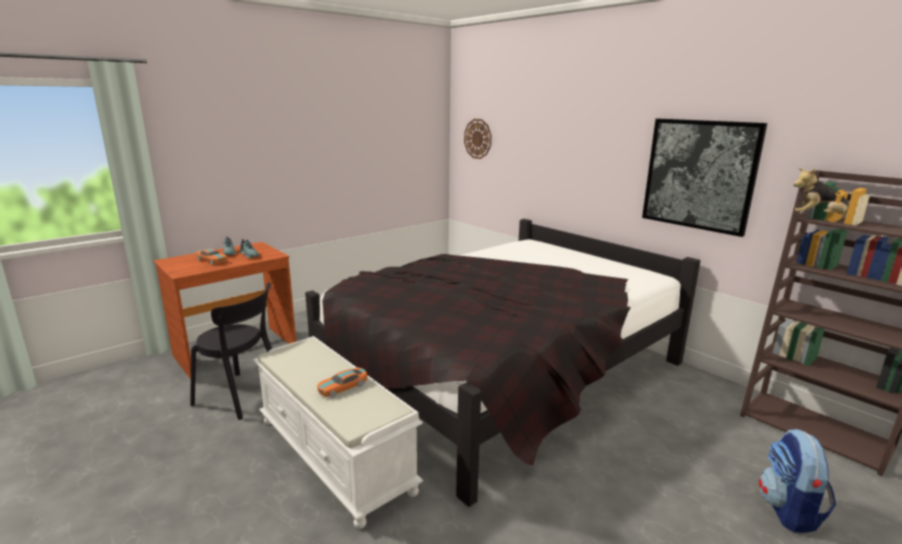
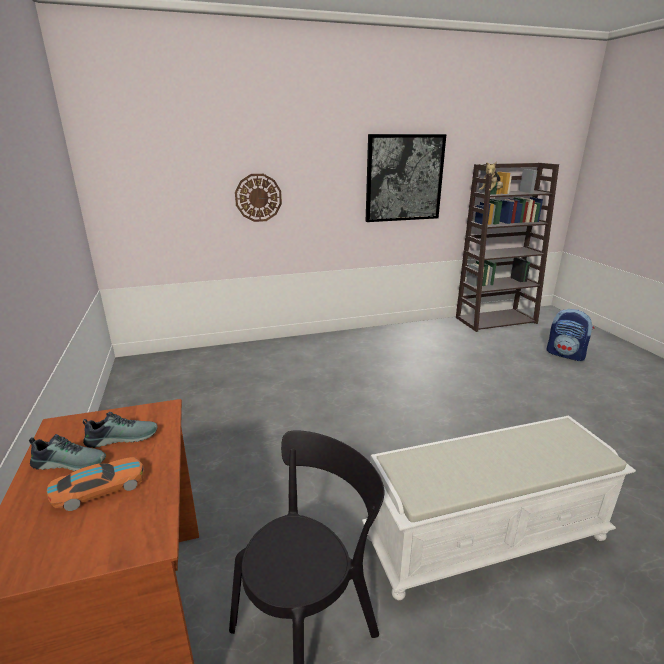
camera: 65 degrees left, 5 degrees up
black bed [305,219,700,507] -> none
toy car [317,368,368,398] -> none
wall clock [464,119,491,159] -> wall clock moved to [235,174,282,222]

